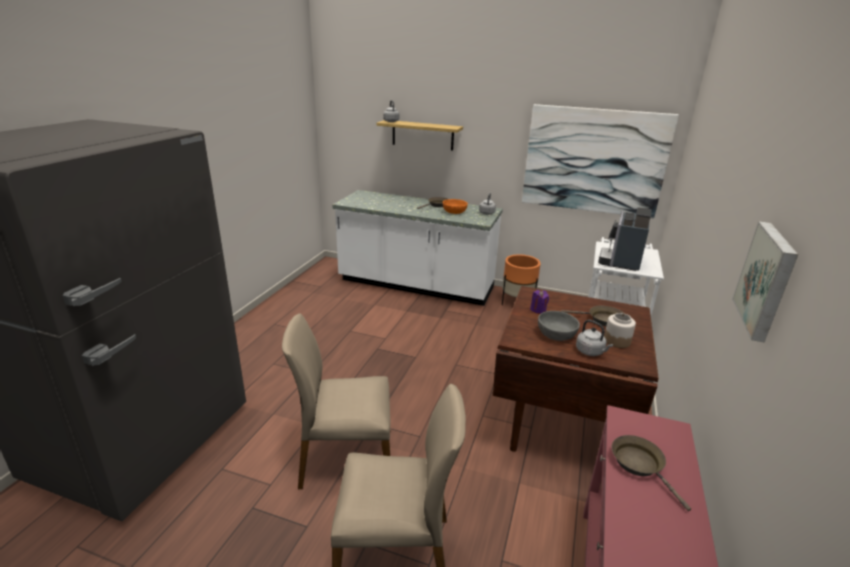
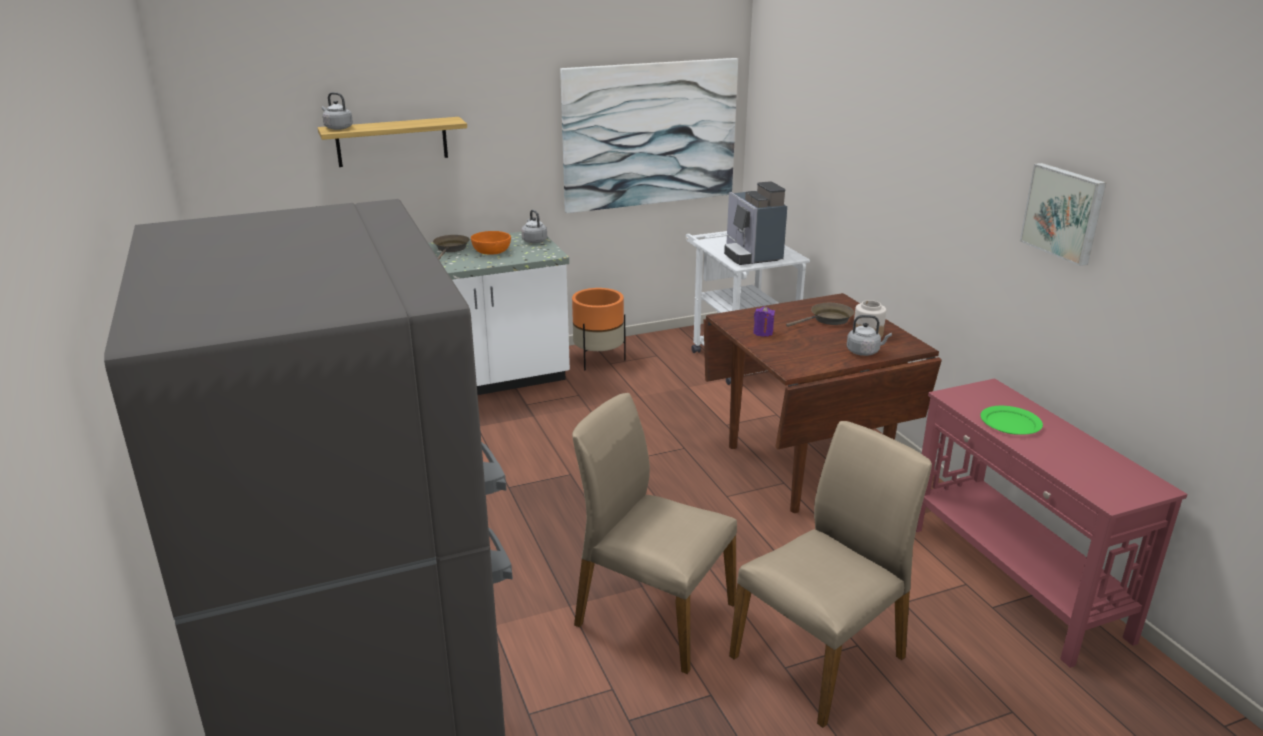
camera: 40 degrees left, 0 degrees up
beige chair [282,313,391,489] -> beige chair turned 75 degrees clockwise [572,393,737,674]
grey bowl [538,311,580,341] -> none
brown frying pan [612,435,691,511] -> green plate [980,406,1043,435]

